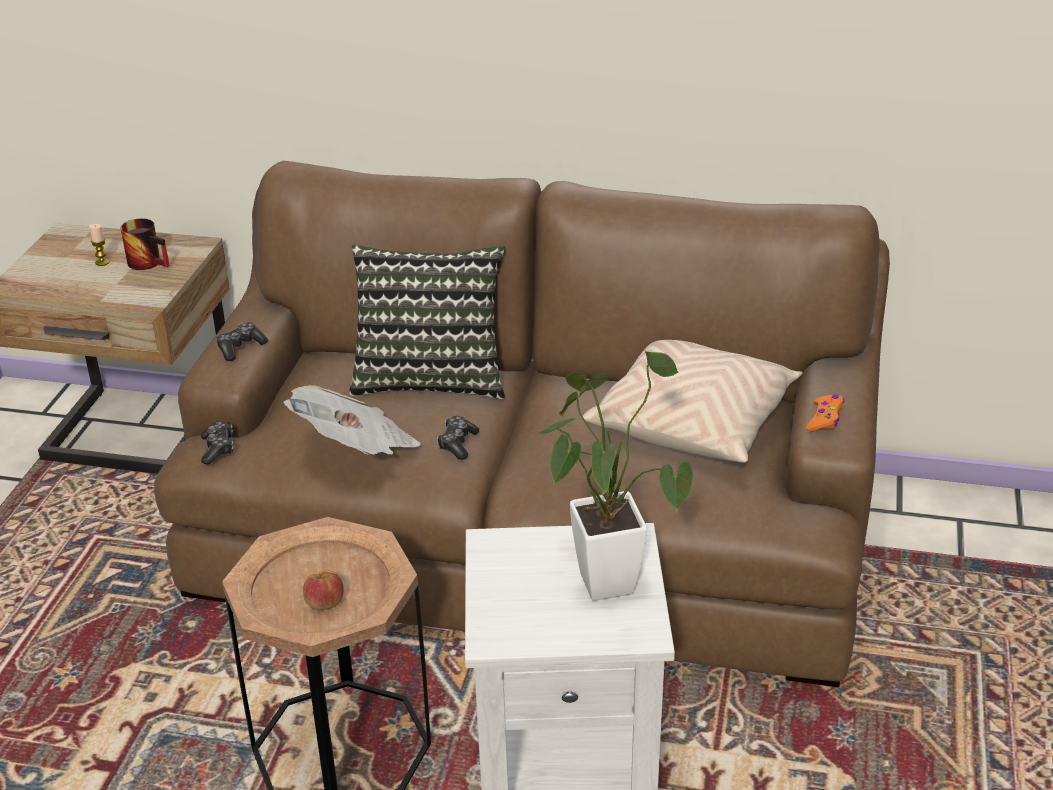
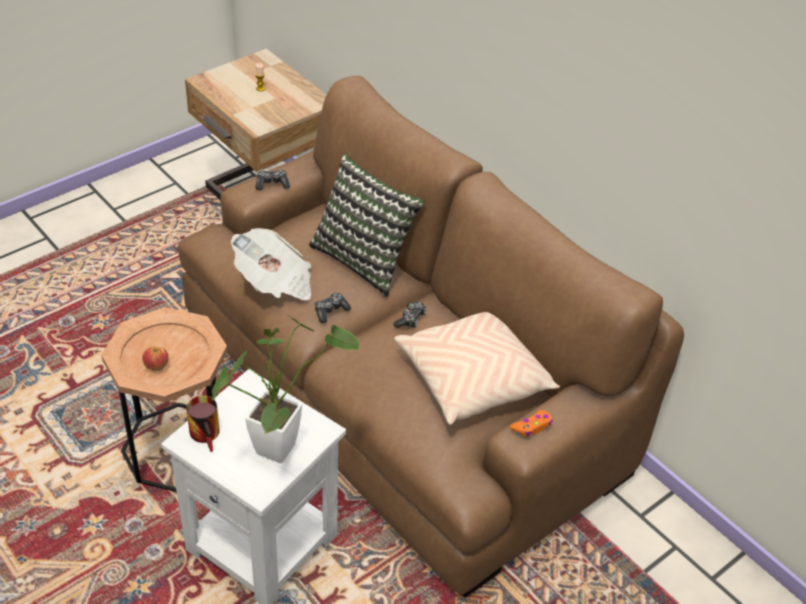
camera: 35 degrees right, 10 degrees up
mug [121,218,170,270] -> mug moved to [186,396,220,452]
game controller [201,421,234,465] -> game controller moved to [393,301,427,328]

